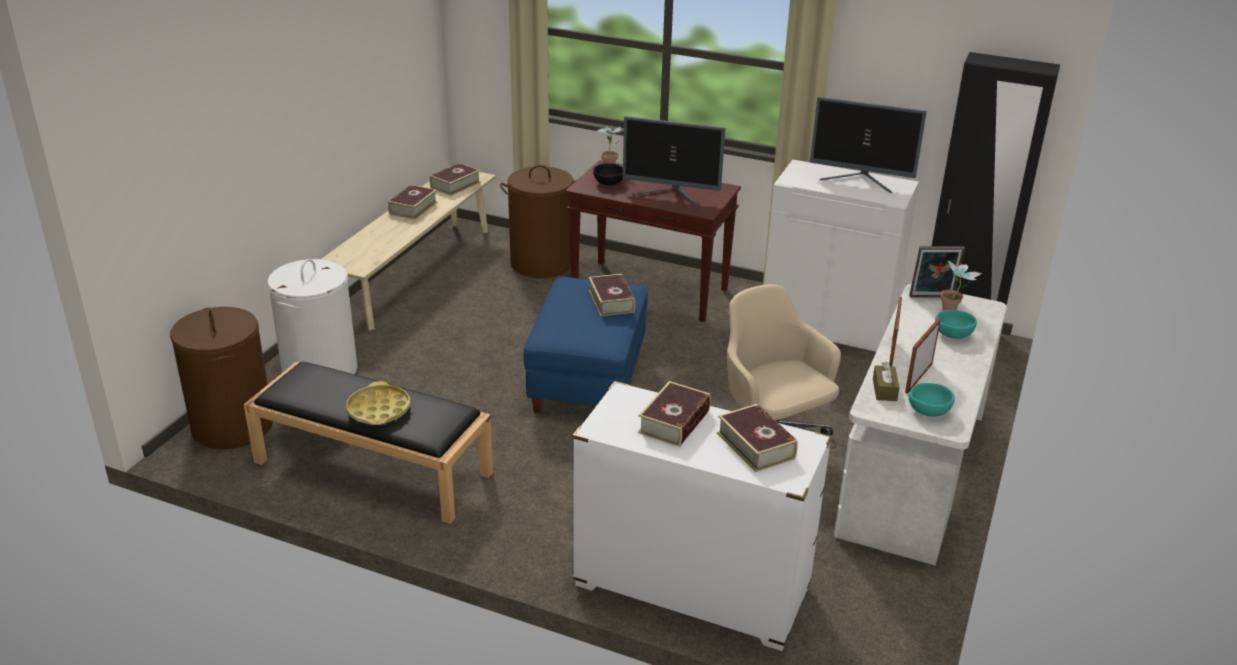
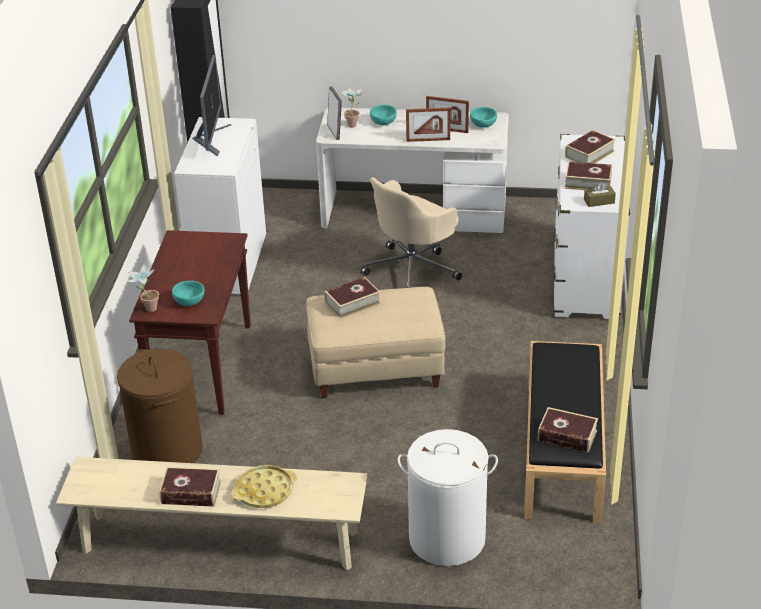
camera: 105 degrees left, 5 degrees up
brown laundry basket [170,307,273,449] -> none
yellow tray [346,381,410,425] -> yellow tray moved to [231,465,297,508]
book [429,163,481,196] -> book moved to [538,407,598,453]
blue ottoman [524,277,648,413] -> beige ottoman [306,287,445,398]
black bowl [593,163,623,186] -> turquoise bowl [172,281,205,306]
monitor [623,116,725,206] -> none
brown tissue box [873,362,900,401] -> brown tissue box moved to [584,182,616,207]

